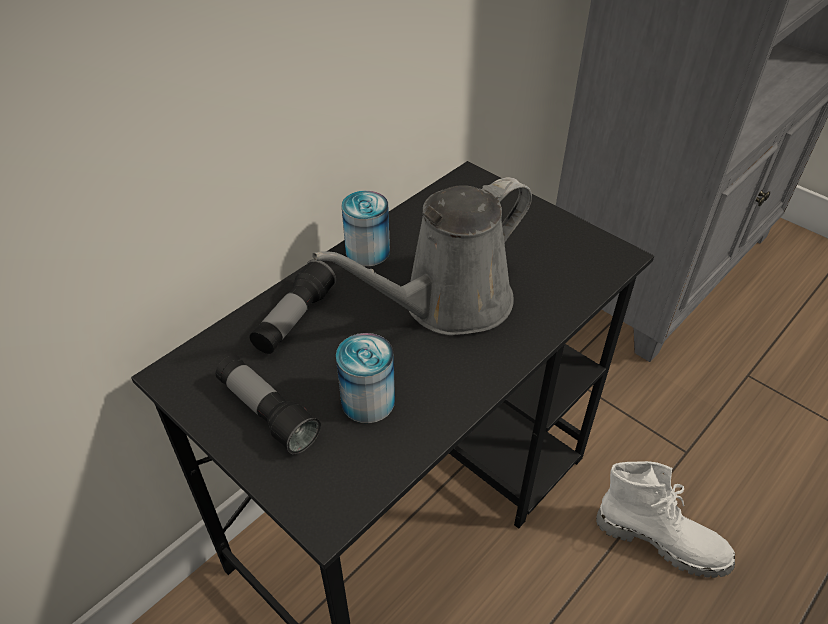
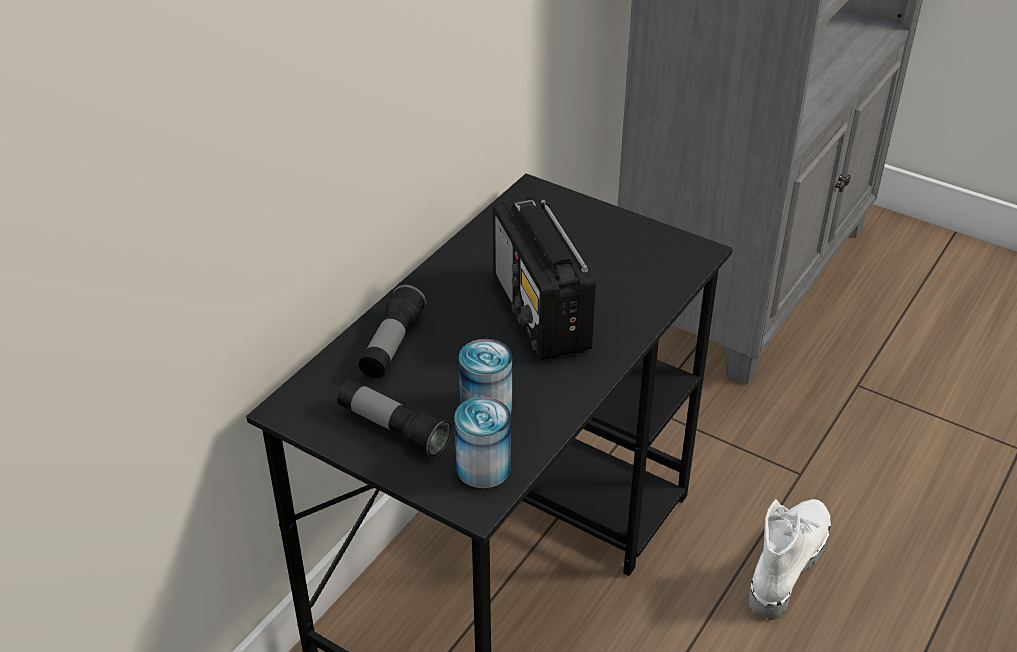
camera: 10 degrees left, 5 degrees down
grey watering can [312,177,532,335] -> radio [493,196,596,360]
can [342,191,390,266] -> can moved to [454,397,511,488]
white boot [596,461,735,578] -> white boot turned 75 degrees counterclockwise [748,499,831,620]

